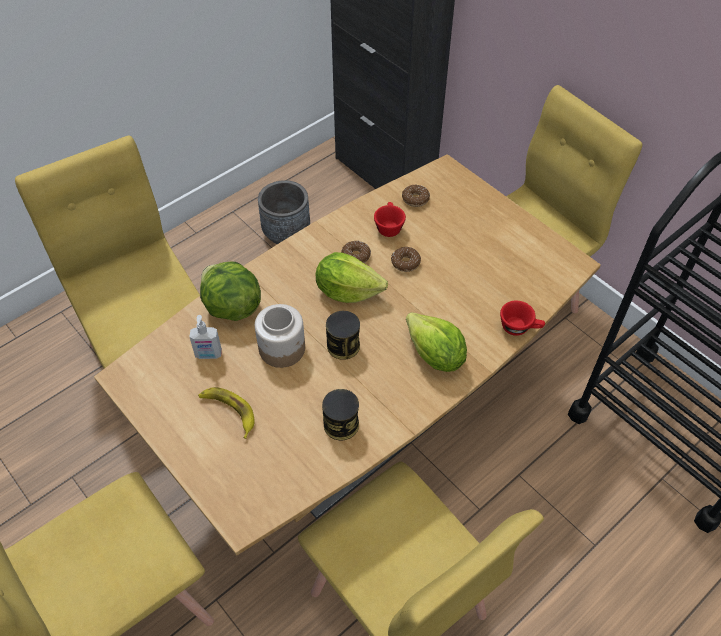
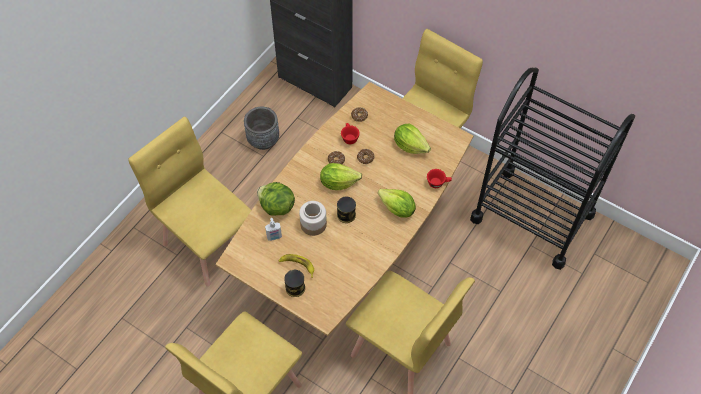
camera: 15 degrees left, 5 degrees up
can [322,389,359,440] -> can moved to [284,270,305,297]
none -> lettuce [394,123,431,154]

